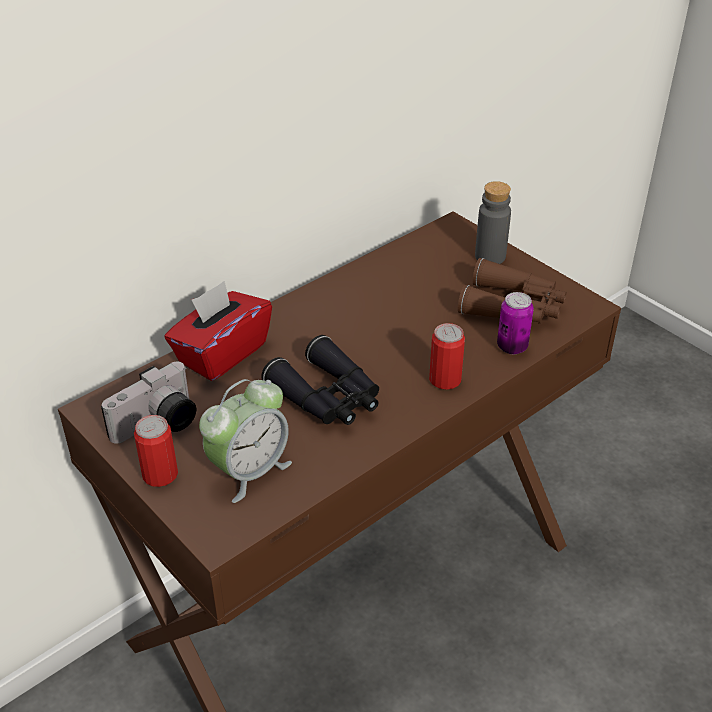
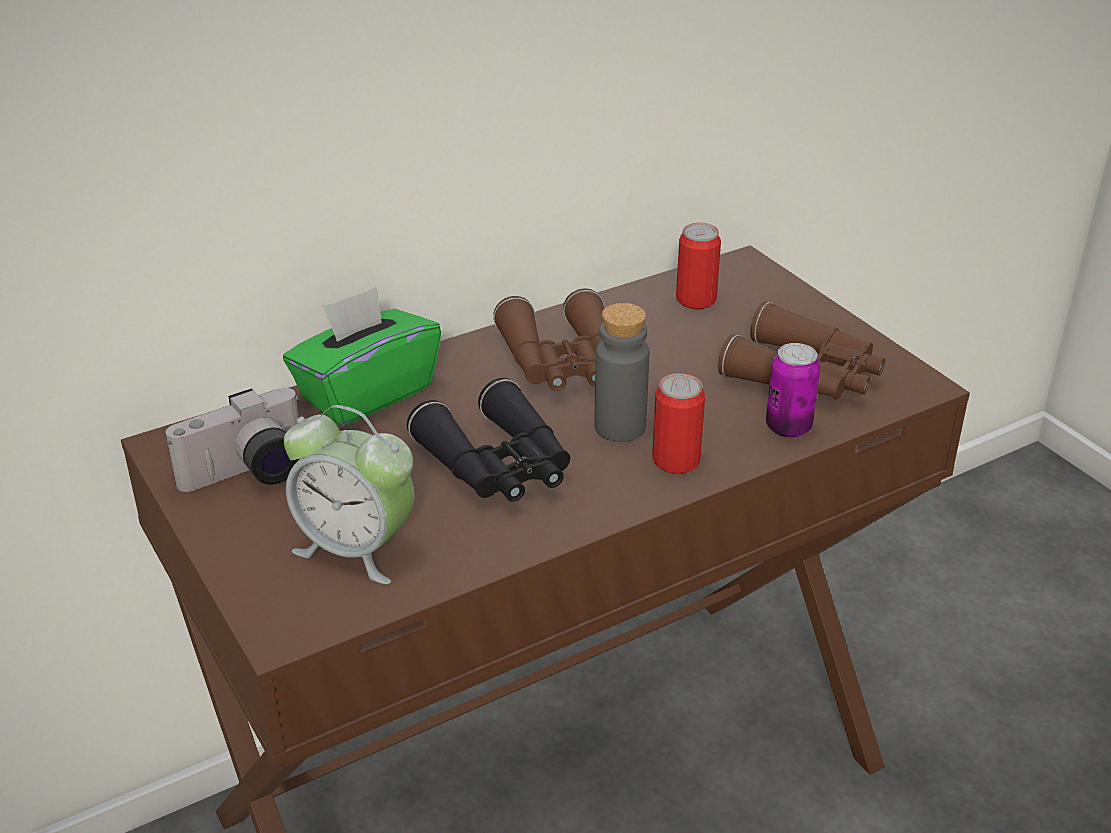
camera: 10 degrees right, 5 degrees down
can [134,415,178,487] -> can moved to [676,223,721,309]
red tissue box [164,281,272,381] -> green tissue box [283,287,441,426]
alarm clock [199,379,292,503] -> alarm clock turned 60 degrees clockwise [284,405,414,584]
grey bottle [475,181,511,264] -> grey bottle moved to [594,303,649,442]
none -> brown binoculars [493,288,604,391]

